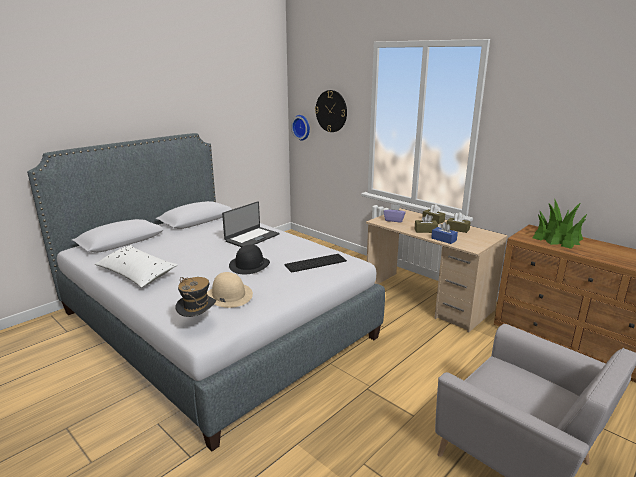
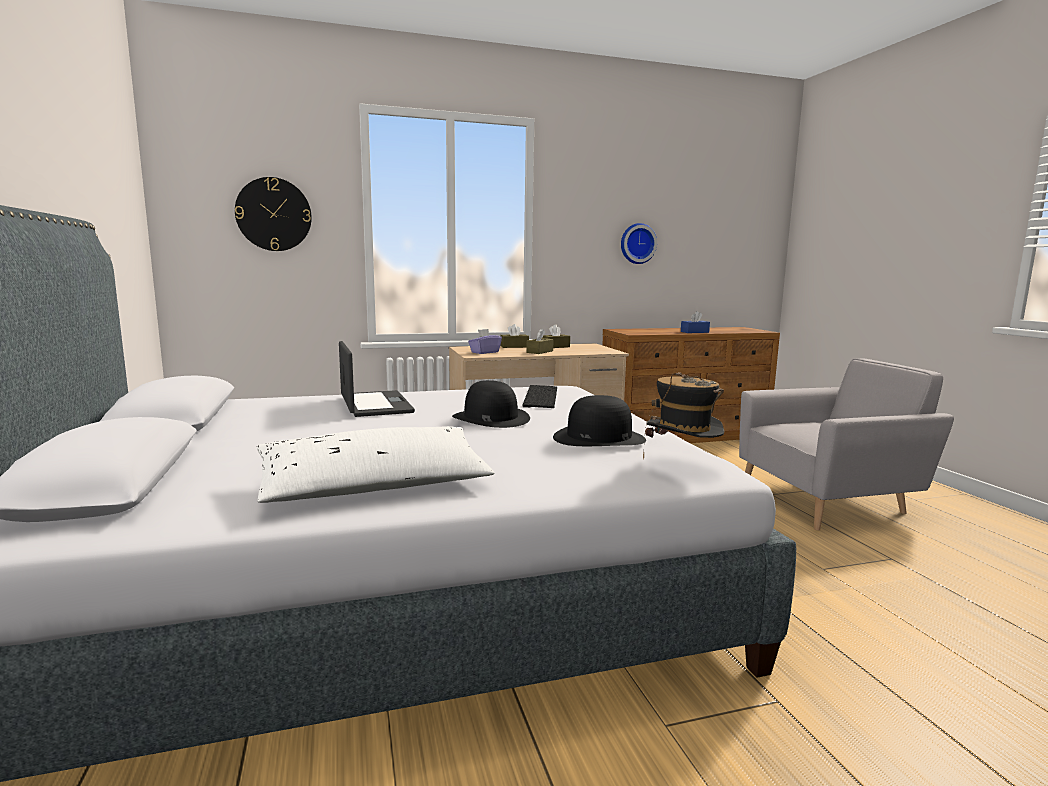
camera: 60 degrees left, 10 degrees down
beige hat [207,272,253,308] -> black hat [553,395,646,446]
wall clock [291,115,310,141] -> wall clock moved to [621,223,657,264]
blue tissue box [431,222,458,244] -> blue tissue box moved to [681,311,710,333]
potted plant [532,199,587,249] -> none

